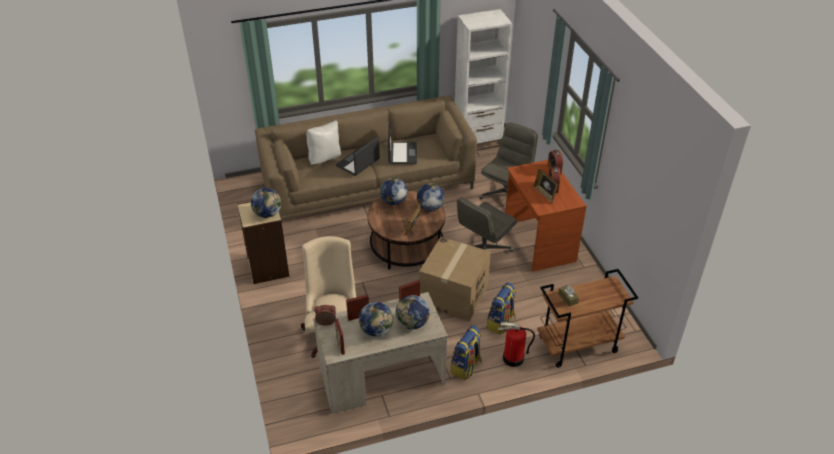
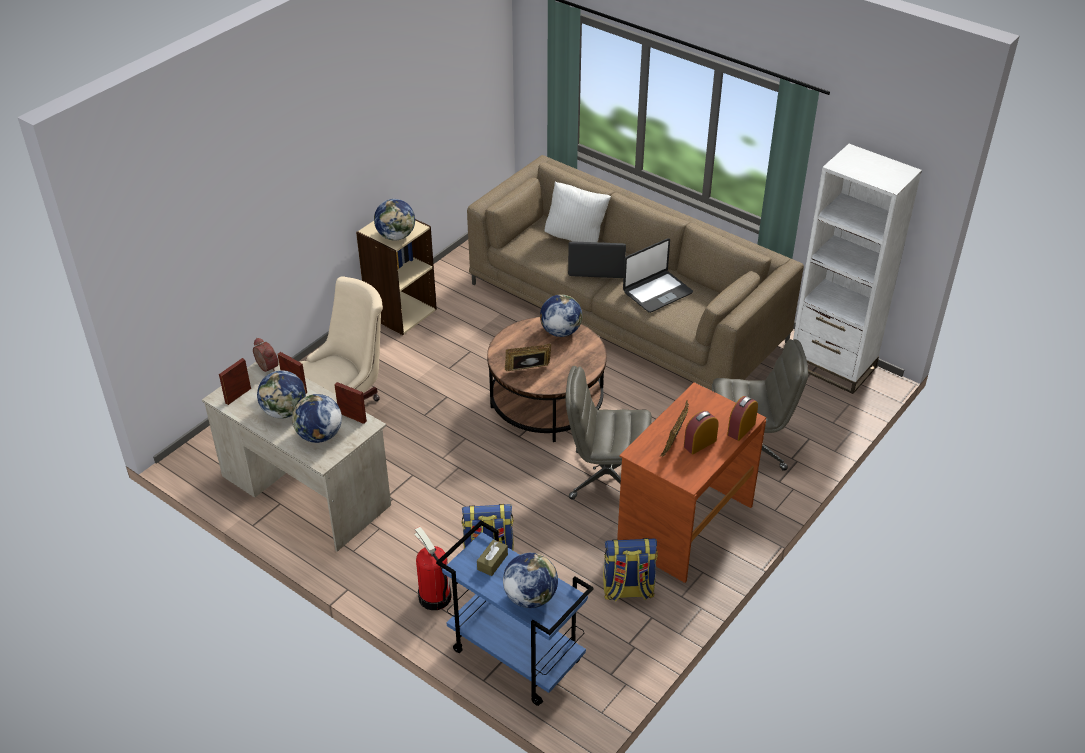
camera: 55 degrees right, 0 degrees up
globe [417,183,445,211] -> globe moved to [503,553,558,608]
cardboard box [419,237,491,321] -> none
backpack [451,325,482,380] -> backpack moved to [603,538,658,602]
brown cart [537,269,638,368] -> blue cart [436,520,593,706]

